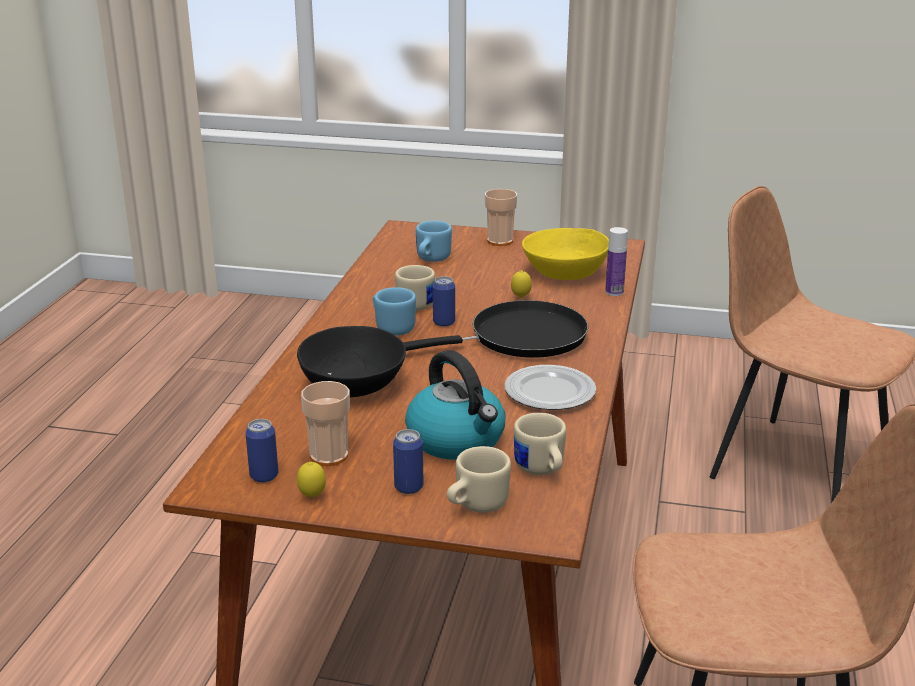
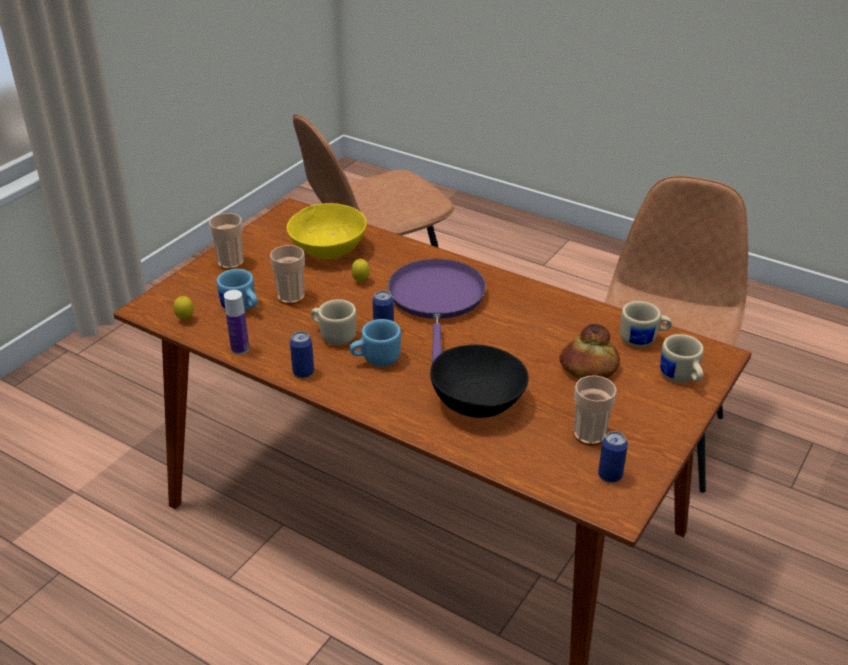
camera: 70 degrees left, 10 degrees up
lemon [297,462,326,498] -> lemon moved to [174,296,194,320]
can [393,429,423,494] -> can moved to [290,331,314,378]
black frying pan [403,300,588,358] -> purple frying pan [388,259,486,363]
kettle [405,350,506,460] -> bread [559,324,620,379]
plate [504,365,596,410] -> none
bottle [605,227,628,296] -> bottle moved to [224,290,249,355]
none -> cup [270,245,305,305]

